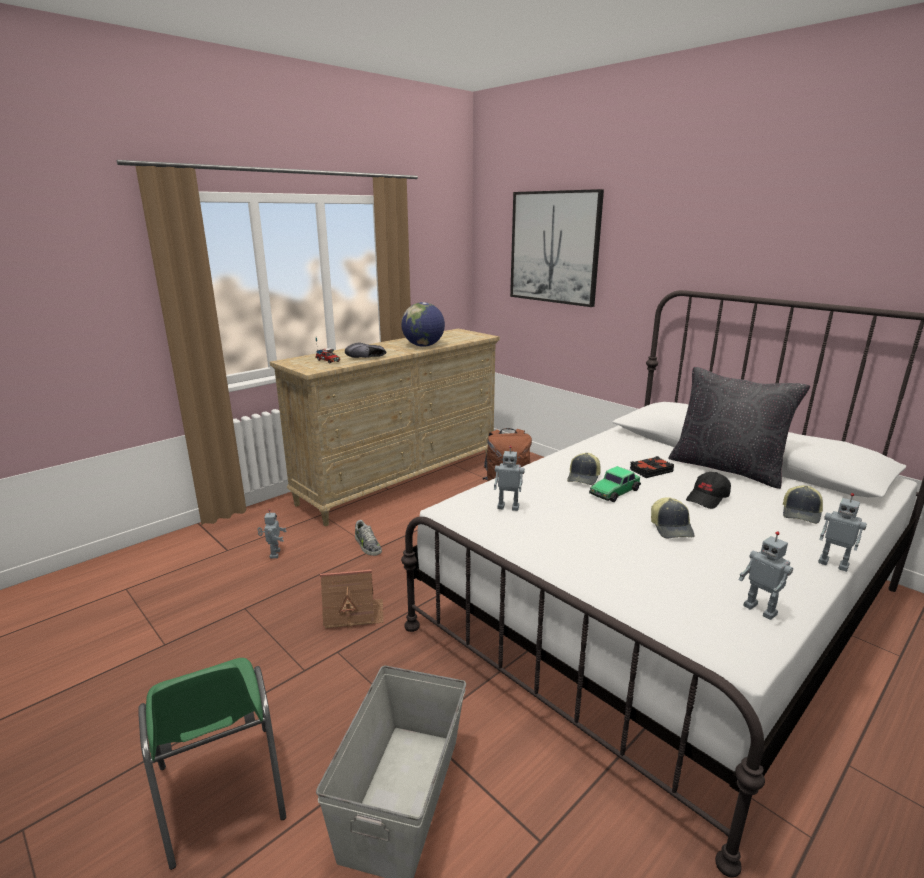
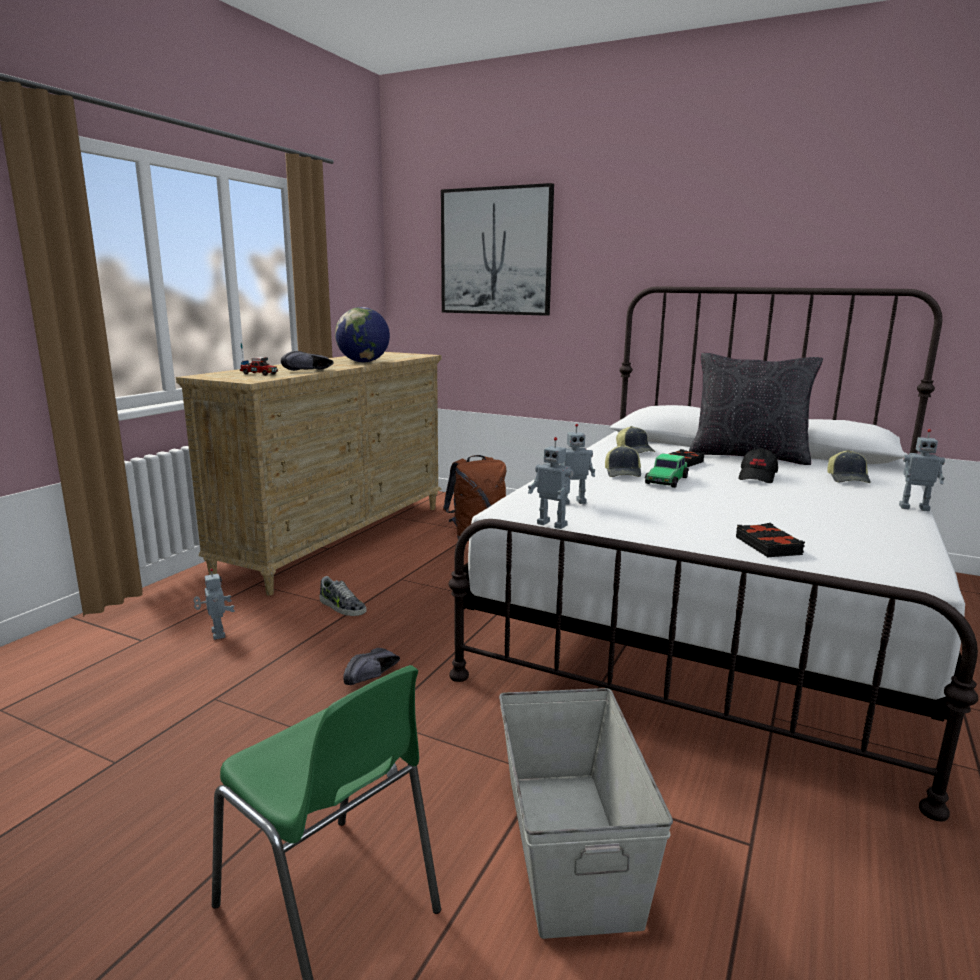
camera: 20 degrees left, 5 degrees down
toy house [320,569,384,630] -> black shoe [343,648,400,685]
cap [651,497,694,538] -> cap moved to [616,426,655,454]
toy robot [739,531,793,620] -> toy robot moved to [528,437,574,529]
none -> black book [736,523,805,557]

